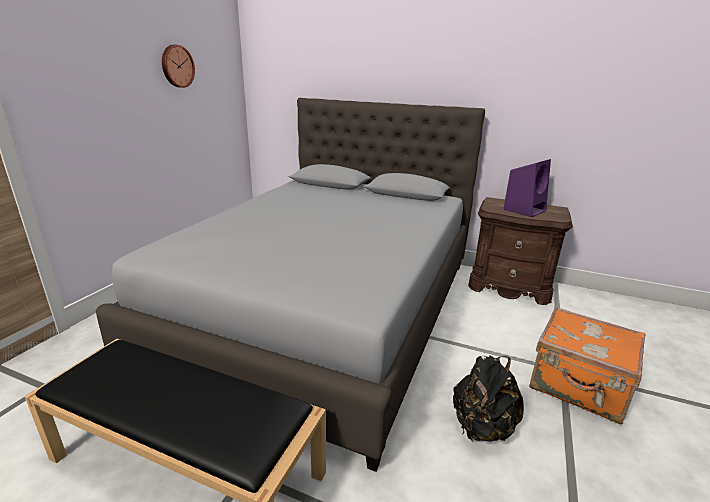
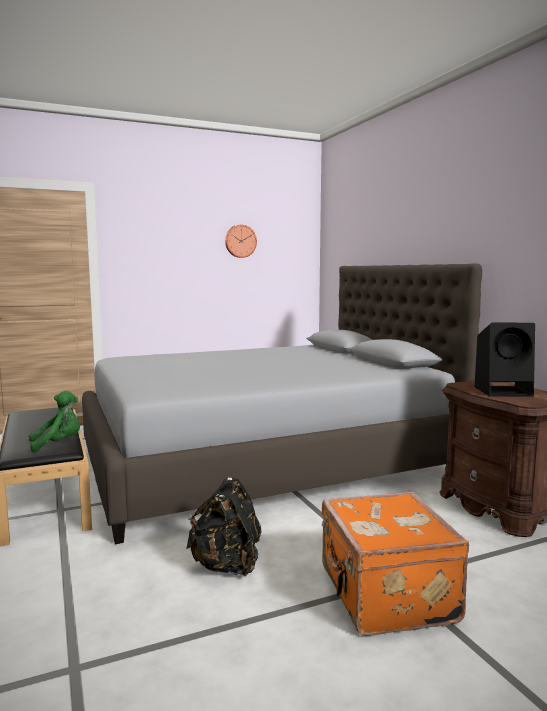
camera: 45 degrees right, 15 degrees down
purple speaker [503,159,551,217] -> black speaker [474,323,535,397]
none -> green plush toy [29,391,80,453]

